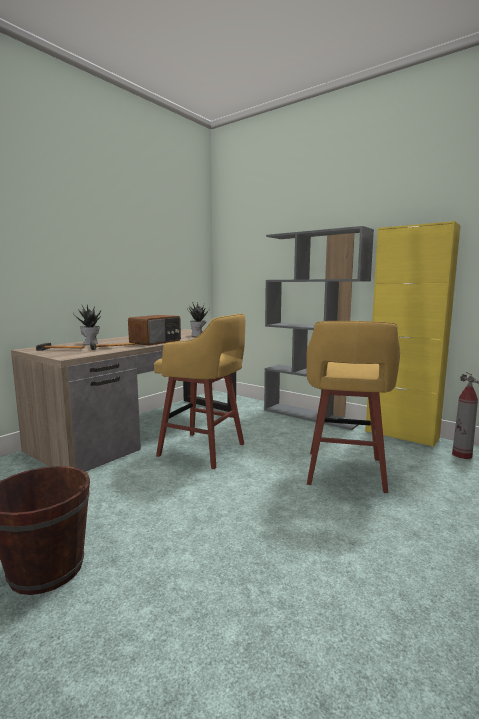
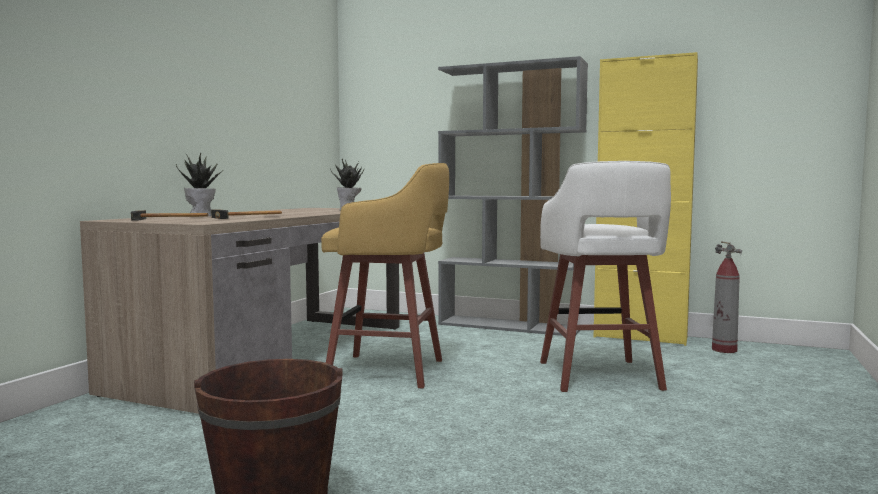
camera: 15 degrees left, 5 degrees down
radio [128,315,181,346] -> none
yellow stool [306,321,400,493] -> white stool [540,161,671,392]

